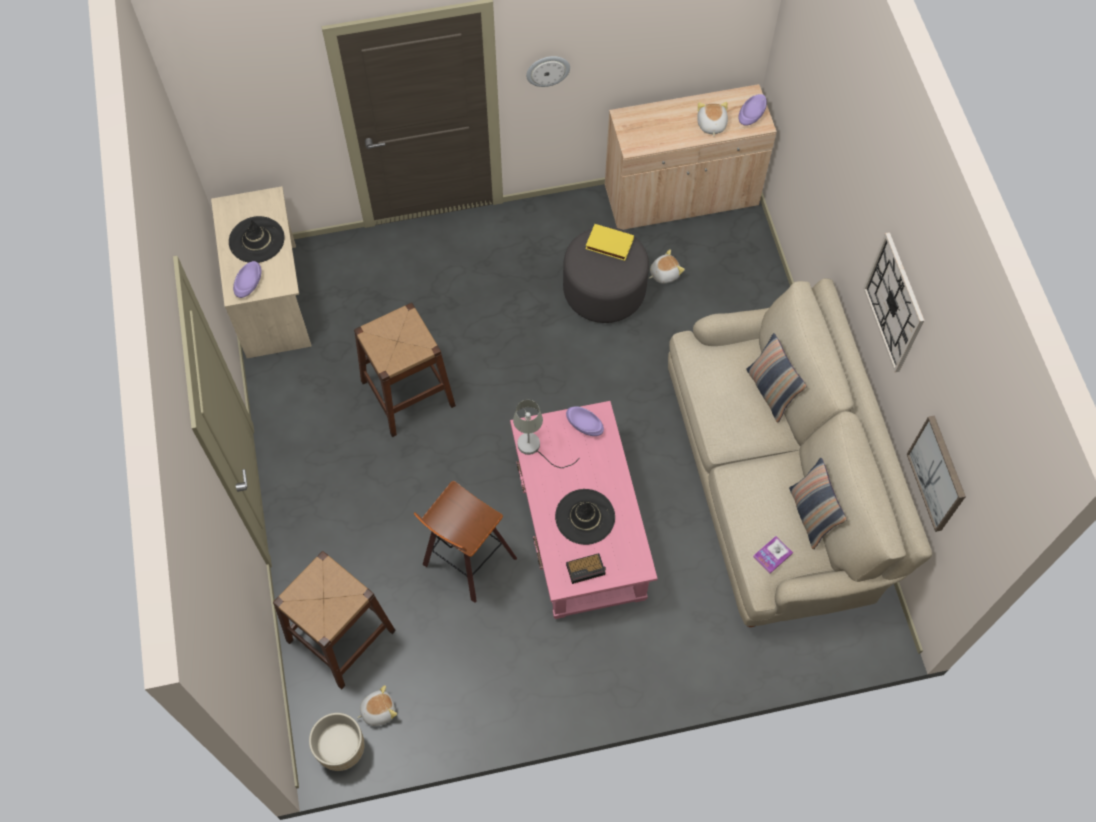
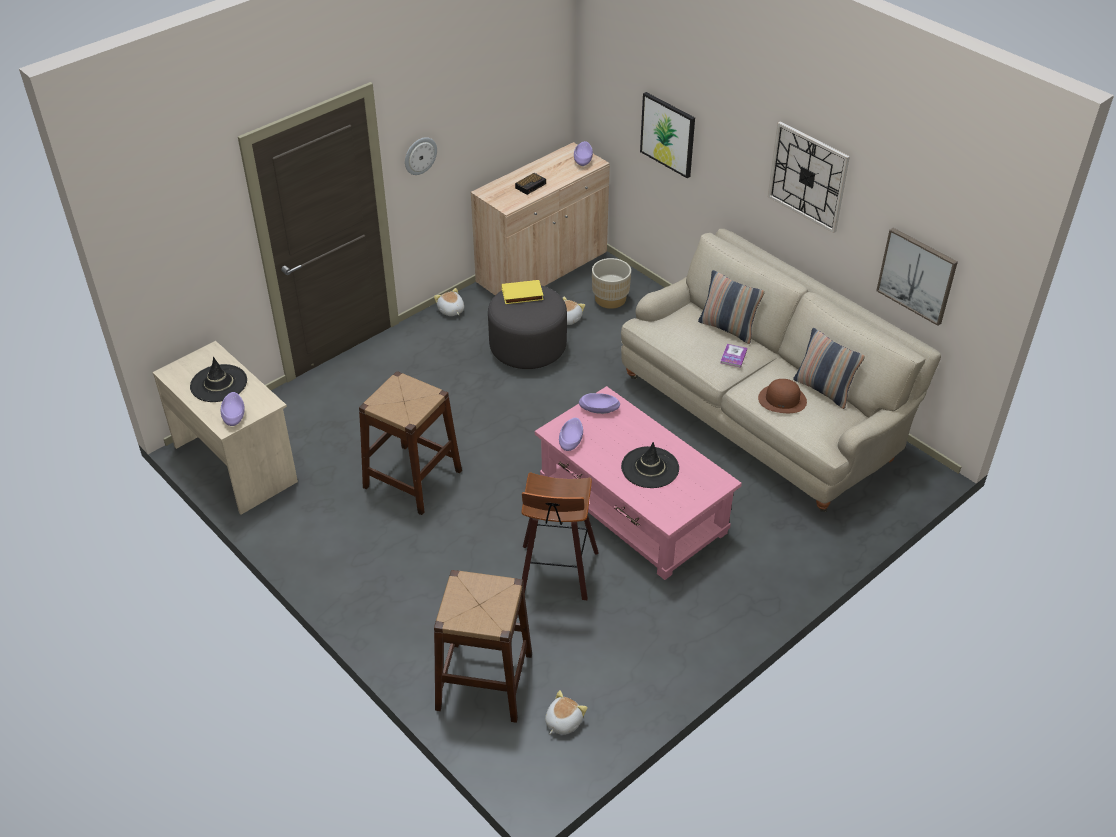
camera: 30 degrees left, 20 degrees down
beige planter [309,713,365,771] -> beige planter moved to [592,258,631,309]
grey table lamp [513,400,579,468] -> purple bowl [559,418,583,451]
alarm clock [566,553,606,584] -> alarm clock moved to [515,173,546,195]
plush toy [697,102,728,136] -> plush toy moved to [434,288,464,316]
book [753,536,793,574] -> book moved to [721,344,747,368]
none -> picture [640,92,695,178]
none -> brown hat [758,379,807,413]

